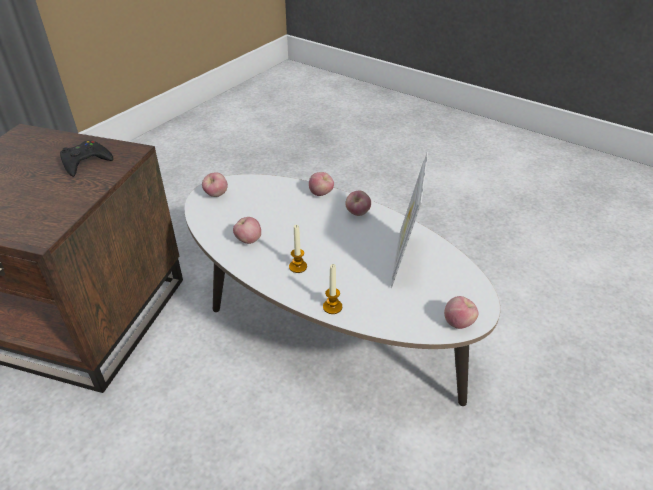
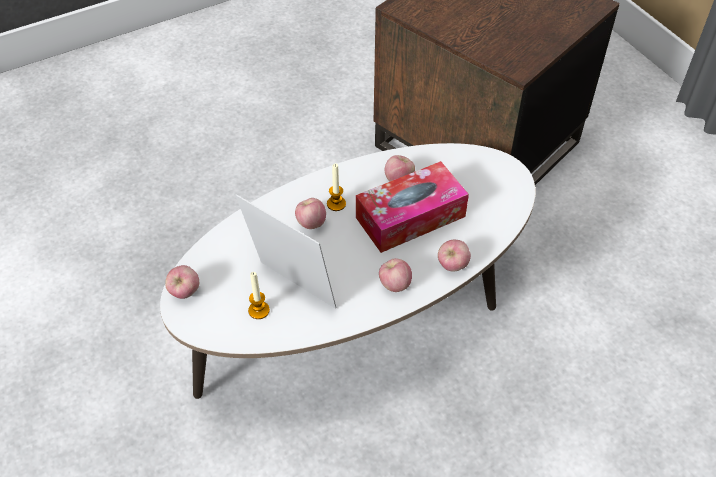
camera: 115 degrees right, 10 degrees up
black game controller [60,140,113,177] -> none
apple [202,173,228,197] -> apple moved to [295,198,326,229]
candle [323,264,342,314] -> candle moved to [248,272,270,319]
none -> tissue box [356,161,469,253]

